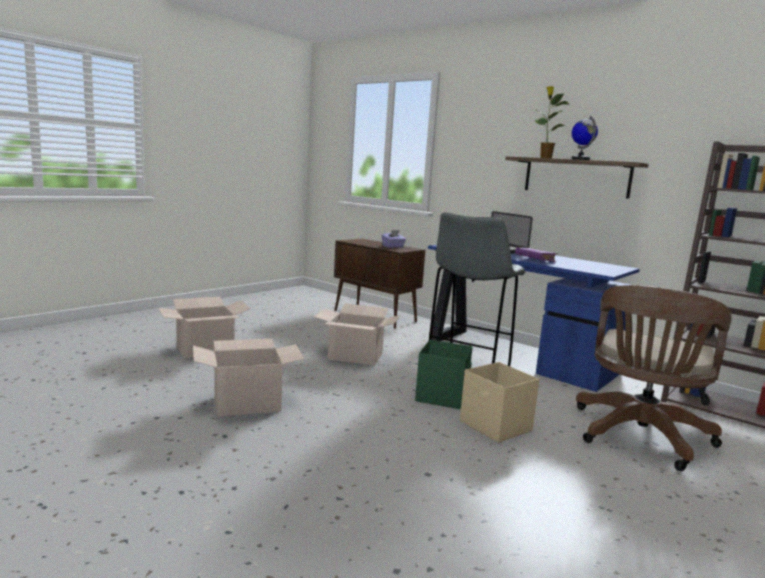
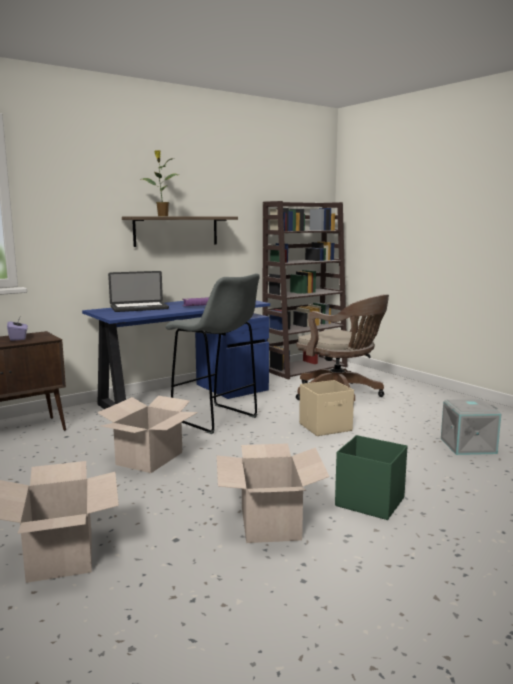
camera: 75 degrees left, 0 degrees up
green storage box [415,340,473,409] -> green storage box moved to [335,435,407,520]
globe [571,116,598,160] -> none
none -> grey storage box [441,399,501,455]

